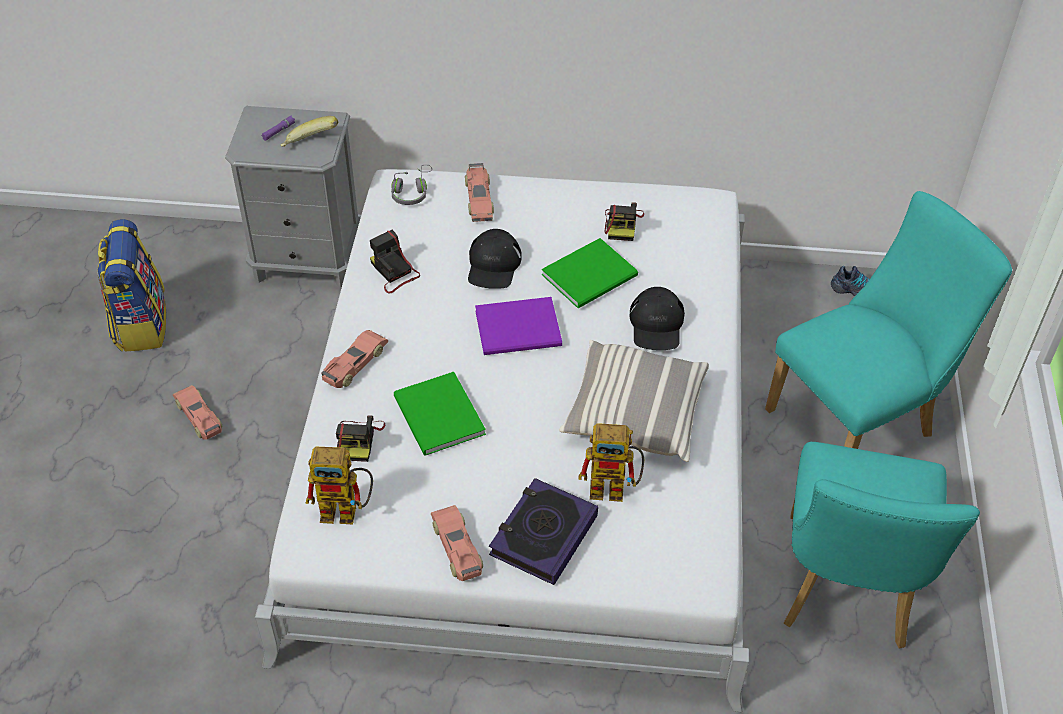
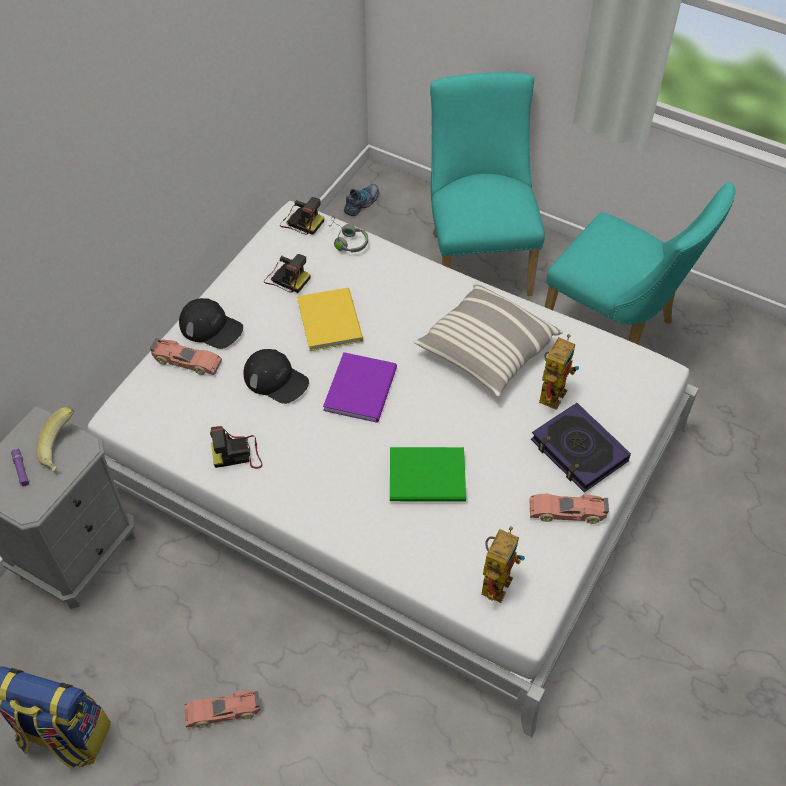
camera: 65 degrees left, 5 degrees up
toy car [321,330,388,388] -> none
camera [336,415,385,462] -> camera moved to [280,197,324,235]
grey headphones [391,165,432,205] -> grey headphones moved to [329,216,368,252]
green book [542,238,638,308] -> yellow book [297,288,363,351]
black cap [630,287,685,350] -> black cap moved to [179,298,243,349]

